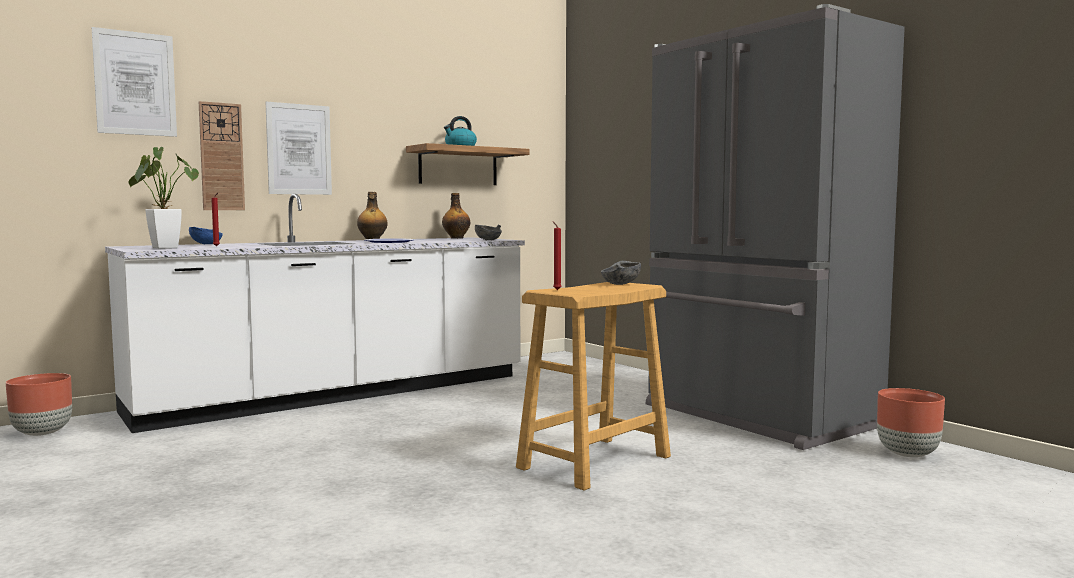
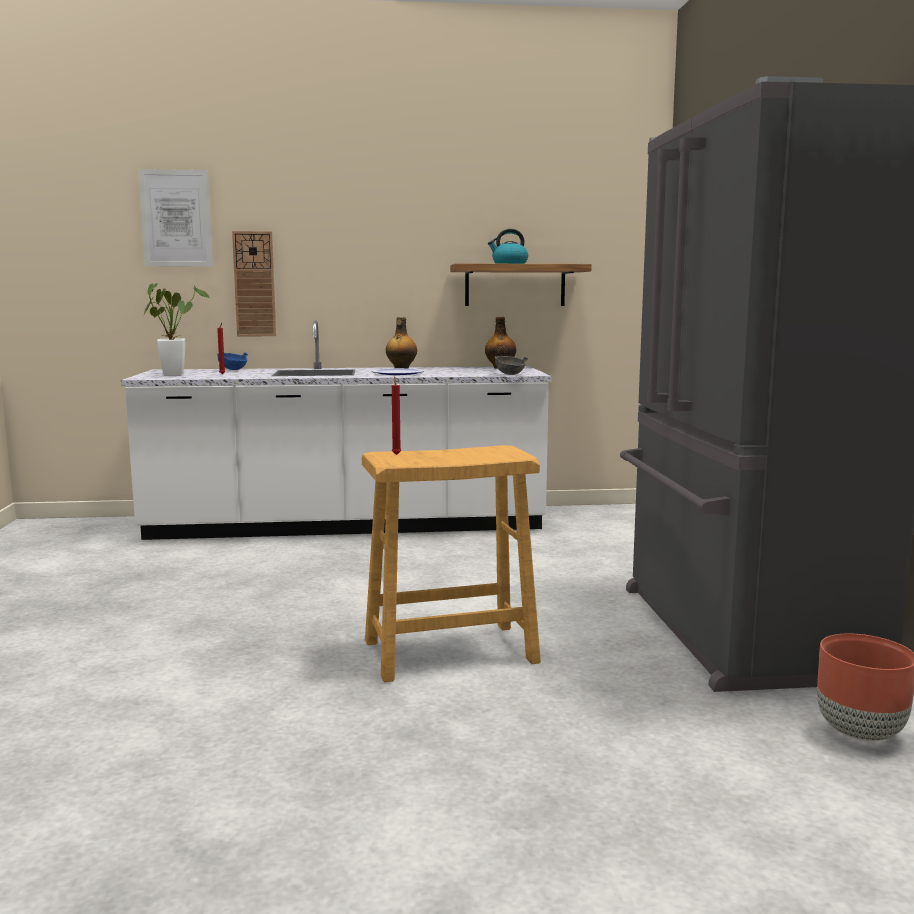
camera: 30 degrees right, 5 degrees up
brown planter [6,373,72,436] -> none
picture [266,102,332,195] -> none
grey bowl [601,261,641,285] -> none

